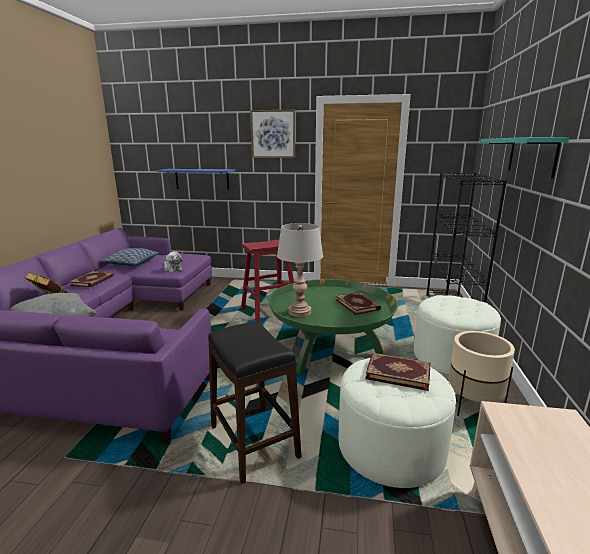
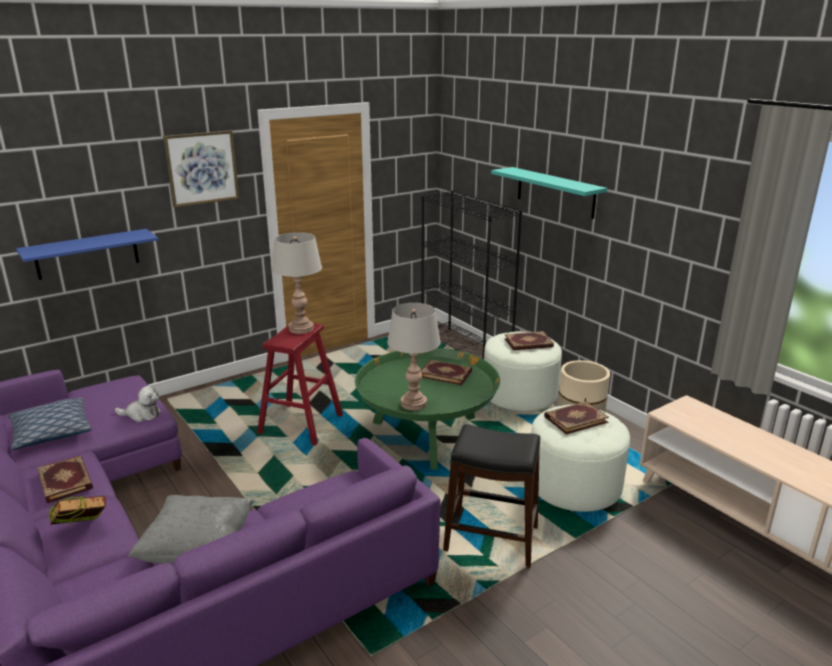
camera: 45 degrees left, 5 degrees up
none -> grey table lamp [272,232,322,334]
none -> book [504,331,554,350]

